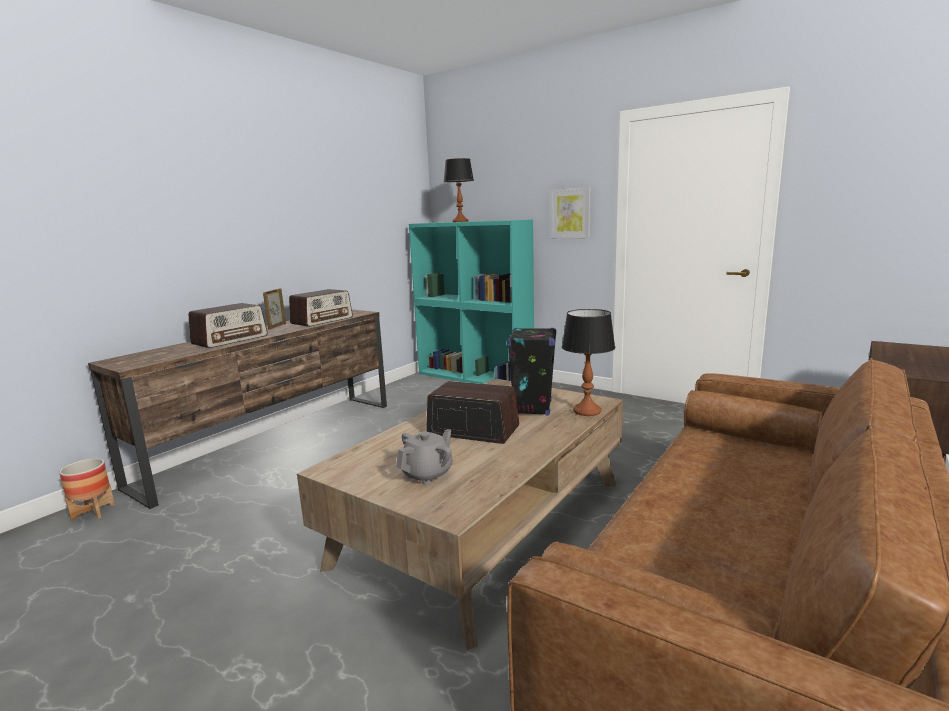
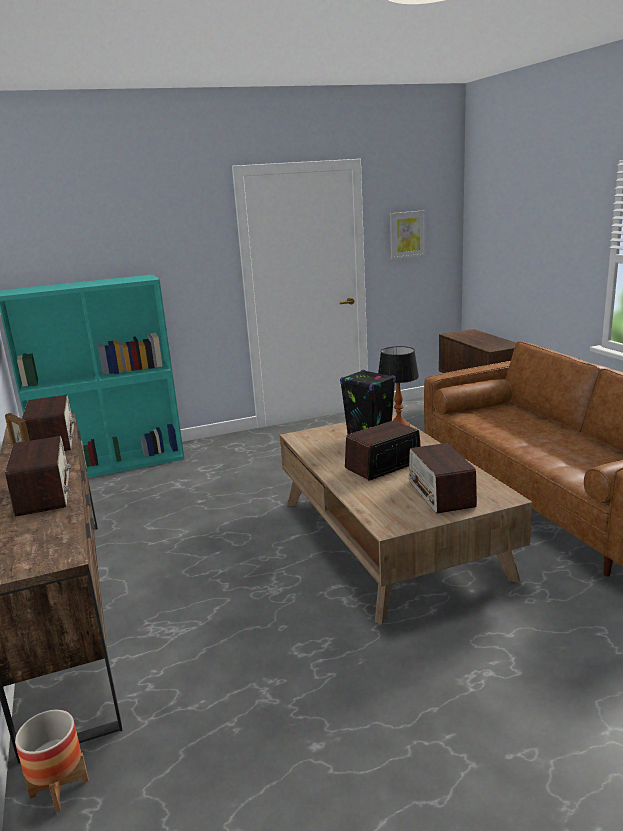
camera: 55 degrees left, 5 degrees up
grey teapot [396,429,453,485] -> radio [409,443,477,514]
table lamp [443,158,474,222] -> none
picture [551,187,591,238] -> picture moved to [390,210,426,260]

